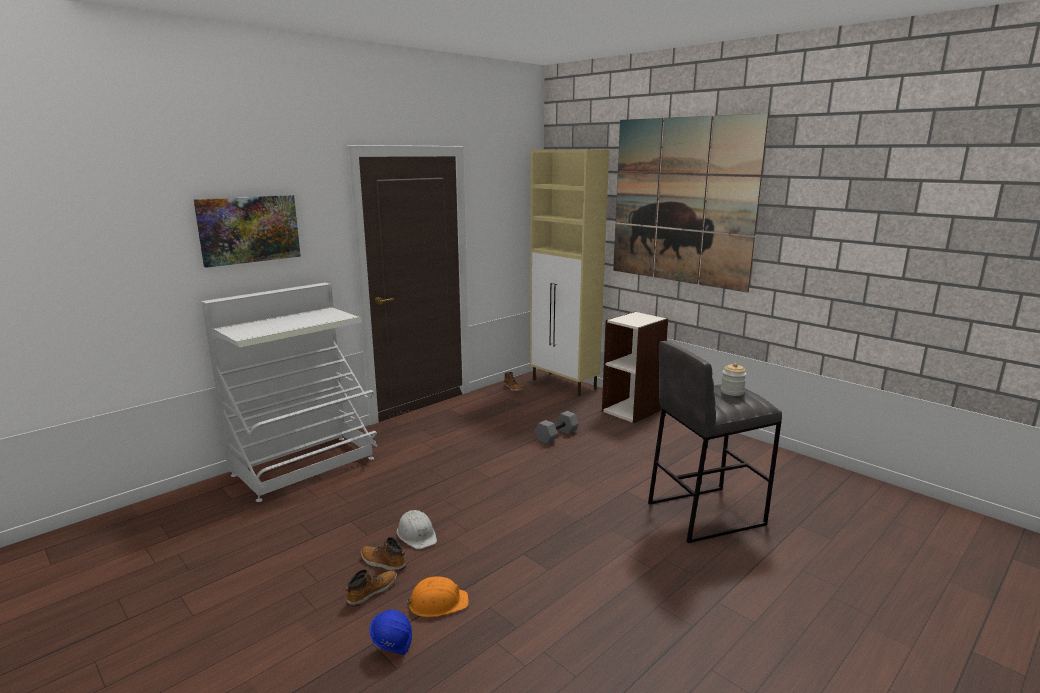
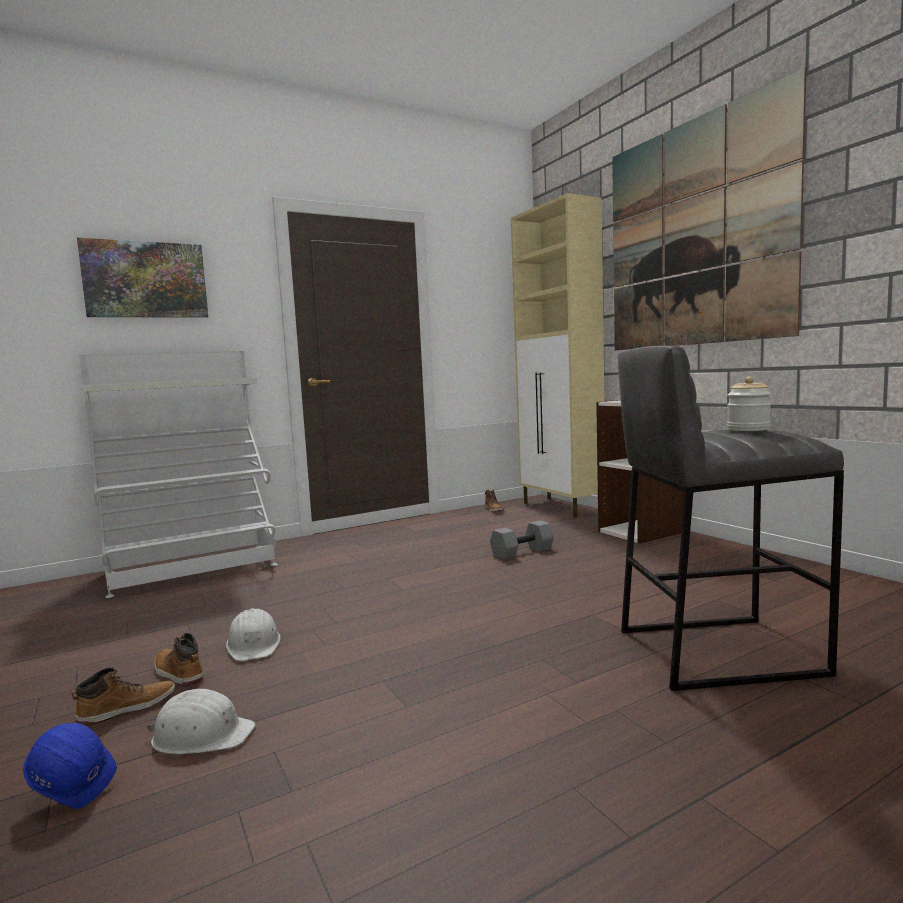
camera: 15 degrees right, 10 degrees down
orange hard hat [405,576,469,617] -> white hard hat [147,689,255,754]

